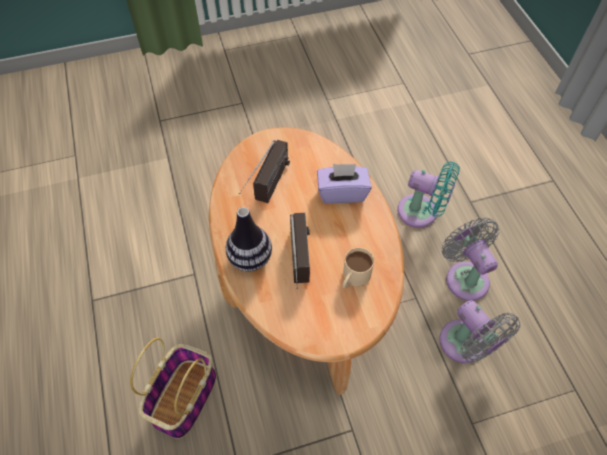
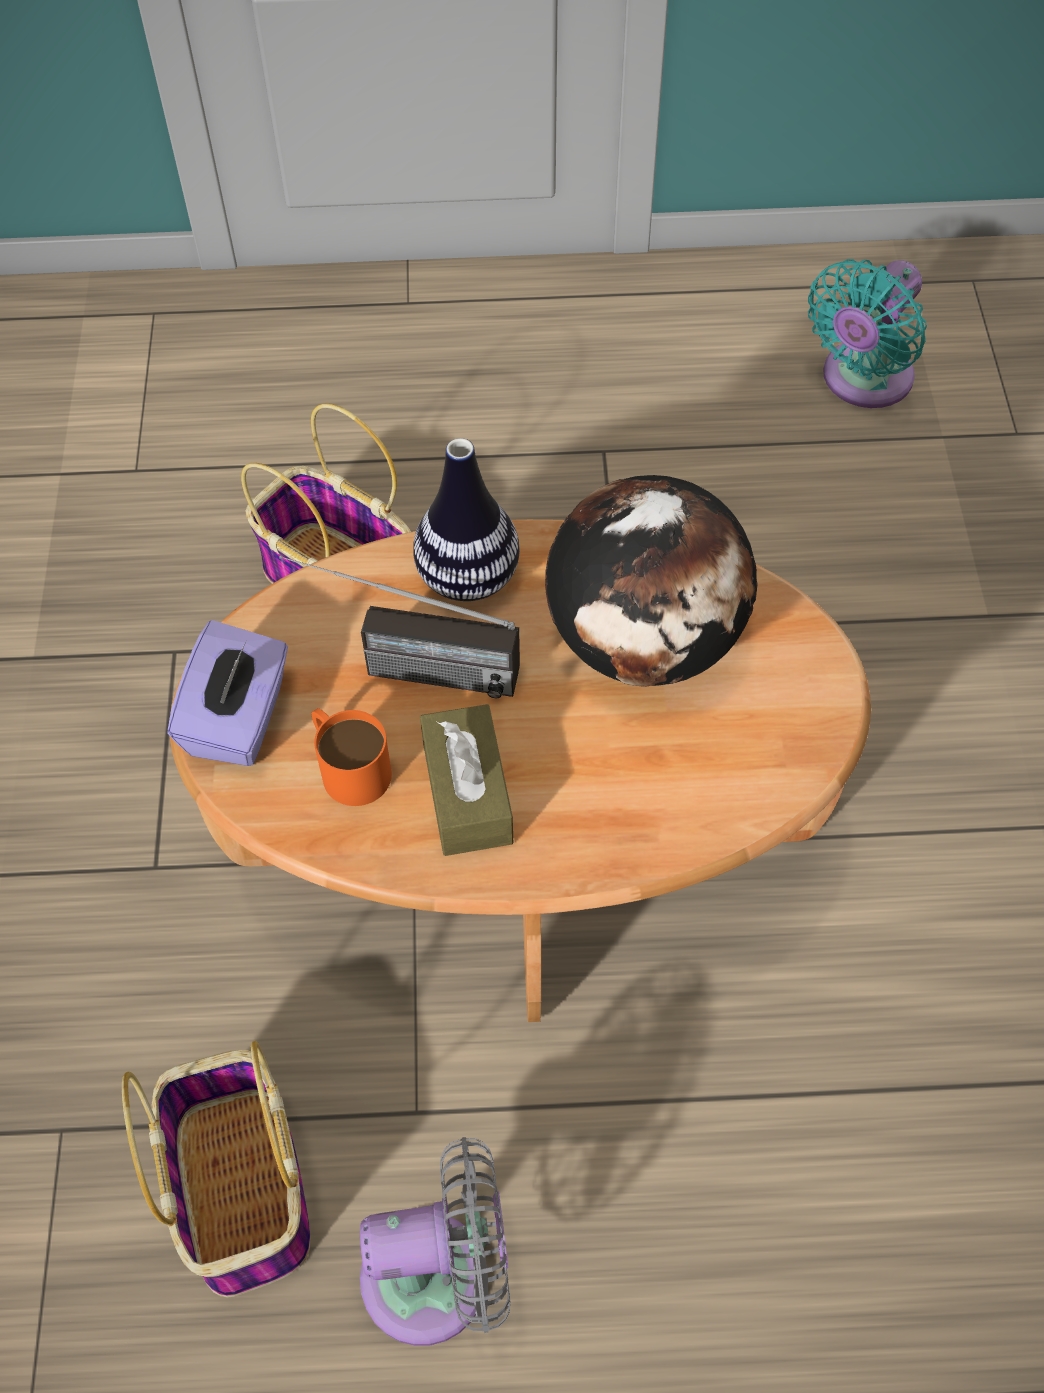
camera: 105 degrees right, 0 degrees up
radio [239,140,290,203] -> globe [545,475,758,687]
purple tissue box [317,164,372,204] -> purple tissue box moved to [167,620,288,766]
beige mug [343,247,374,289] -> orange mug [311,708,392,806]
turquoise fan [397,162,460,228] -> turquoise fan moved to [808,259,927,408]
grey fan [439,300,521,363] -> basket [122,1041,311,1298]
none -> brown tissue box [420,704,513,856]

